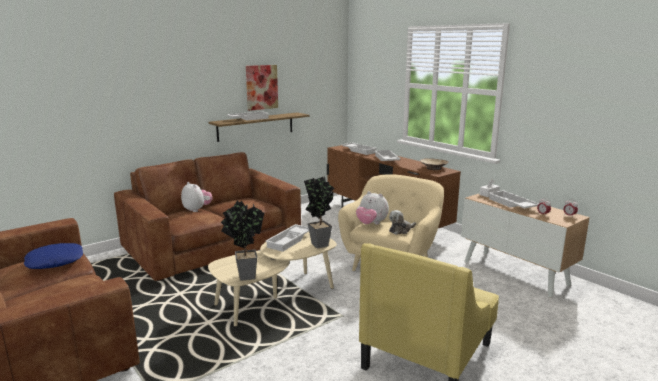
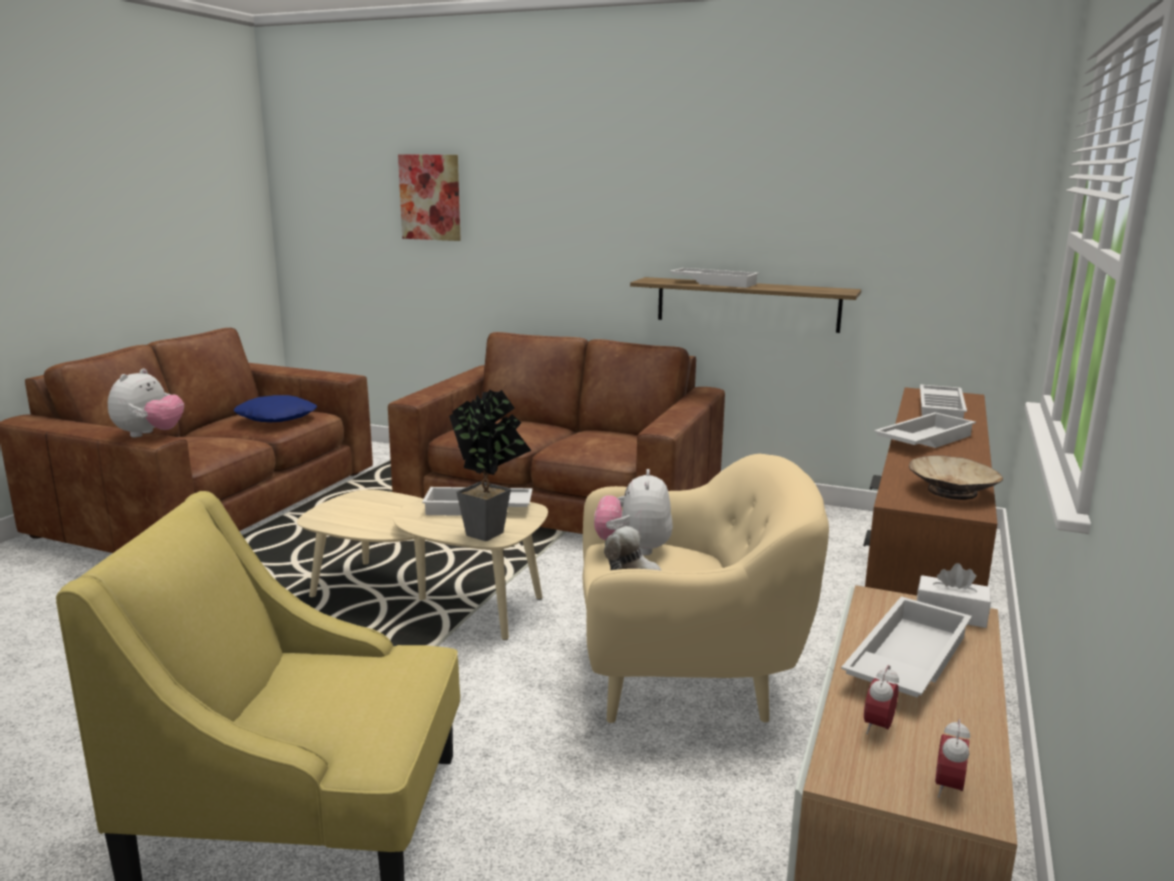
camera: 60 degrees right, 0 degrees up
plush toy [181,182,212,212] -> plush toy moved to [108,369,184,437]
potted plant [221,201,264,281] -> none
picture [246,65,278,111] -> picture moved to [398,154,461,241]

